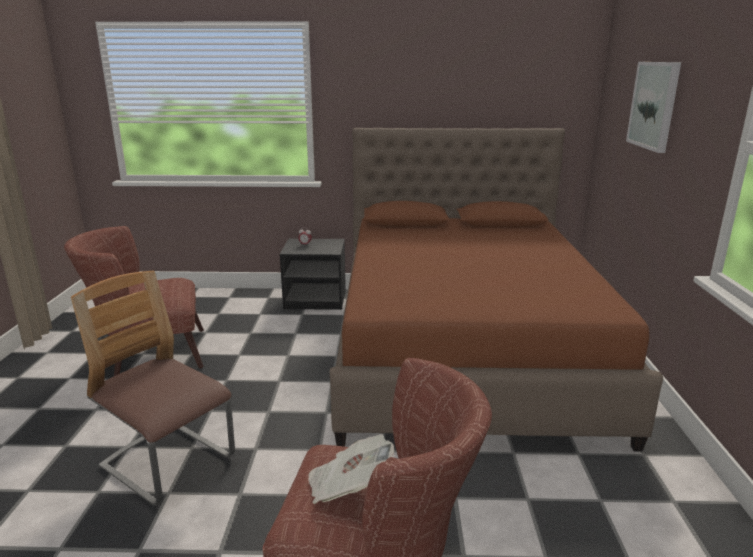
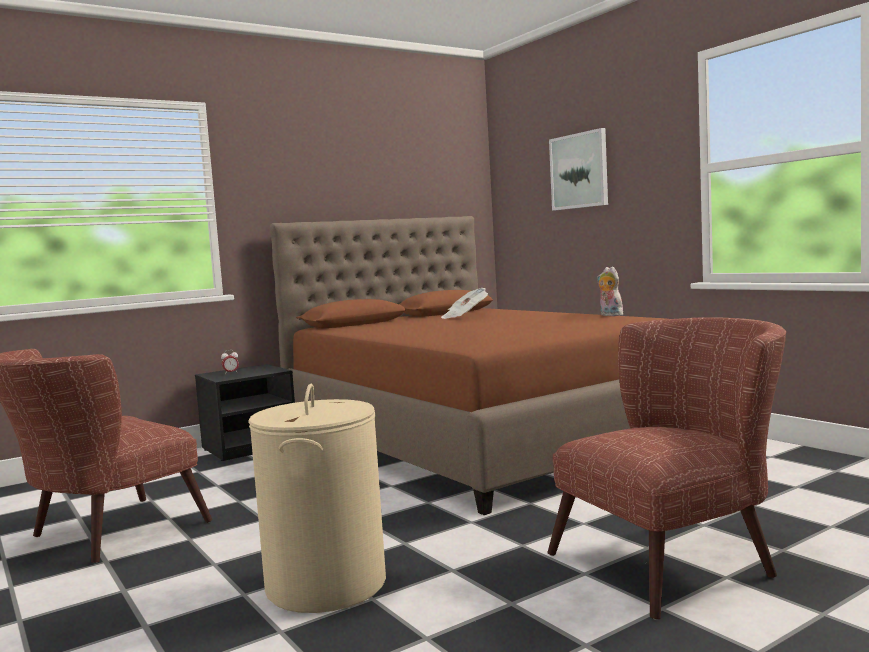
camera: 35 degrees left, 15 degrees down
chair [71,271,235,506] -> beige laundry basket [248,384,386,613]
newspaper [308,434,394,504] -> newspaper moved to [441,288,488,319]
none -> plush toy [597,267,623,316]

